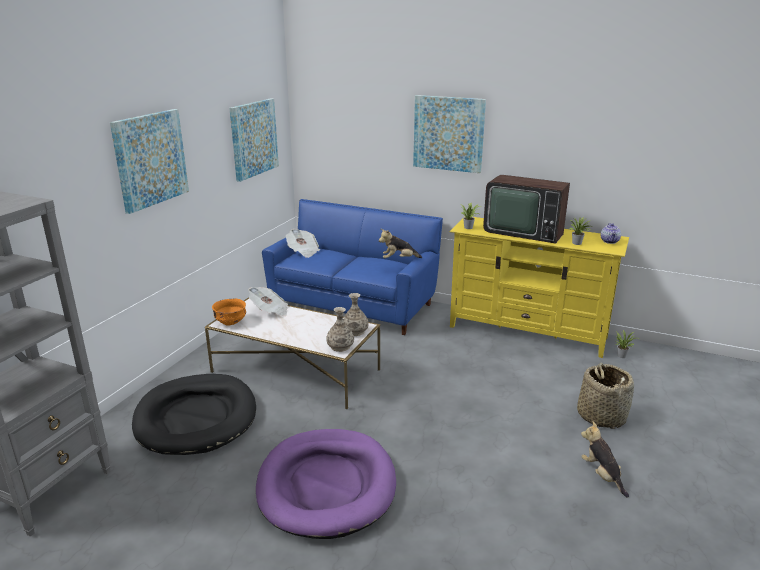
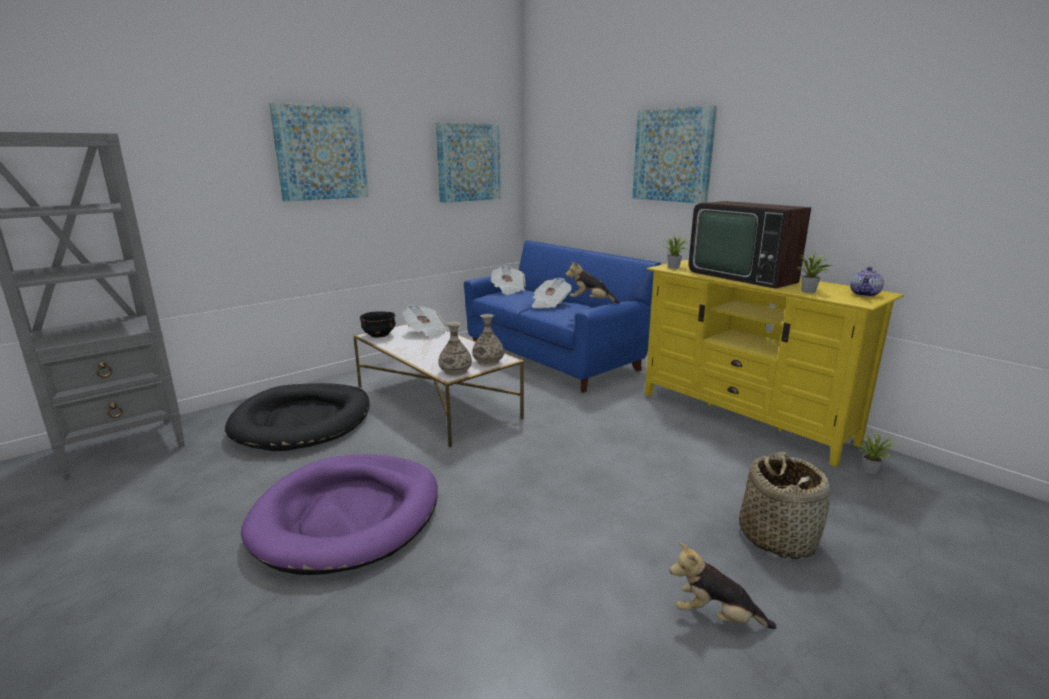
camera: 25 degrees right, 5 degrees down
orange bowl [212,299,246,326] -> black bowl [360,311,396,337]
plush toy [581,421,629,498] -> plush toy turned 75 degrees counterclockwise [669,542,777,629]
none -> newspaper [532,278,572,309]

